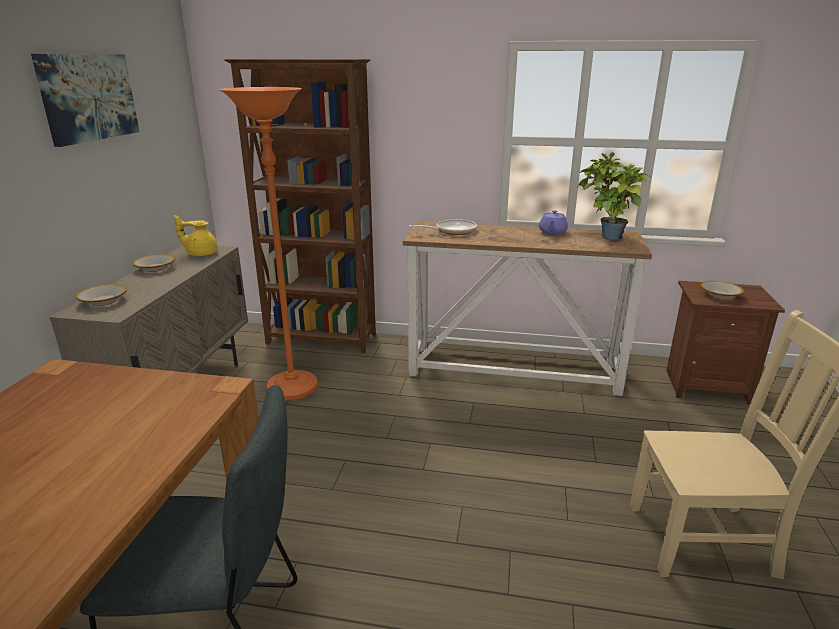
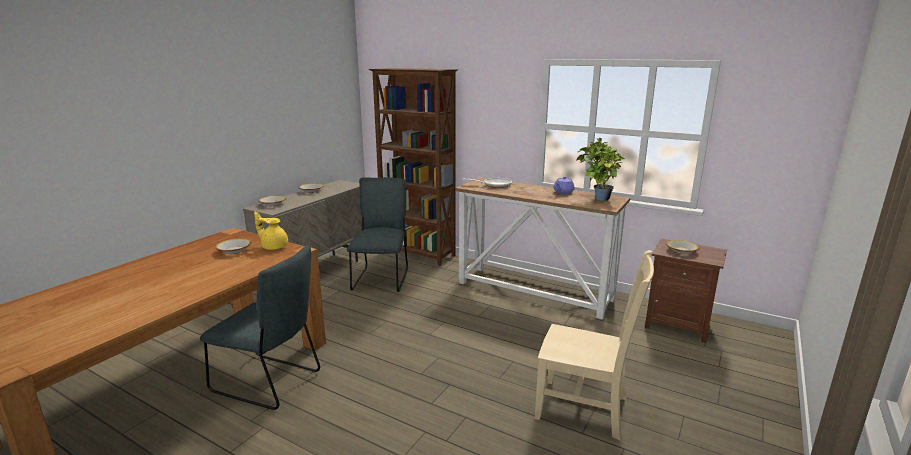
camera: 20 degrees right, 5 degrees down
picture [31,54,140,147] -> none
yellow teapot [174,215,218,256] -> yellow teapot moved to [254,212,288,250]
orange floor lamp [219,87,318,400] -> grey chair [347,177,408,292]
none -> bowl [215,238,251,254]

